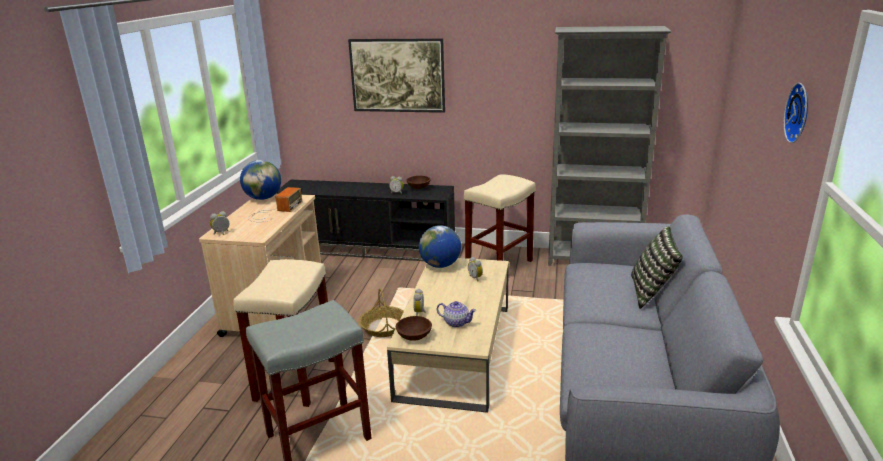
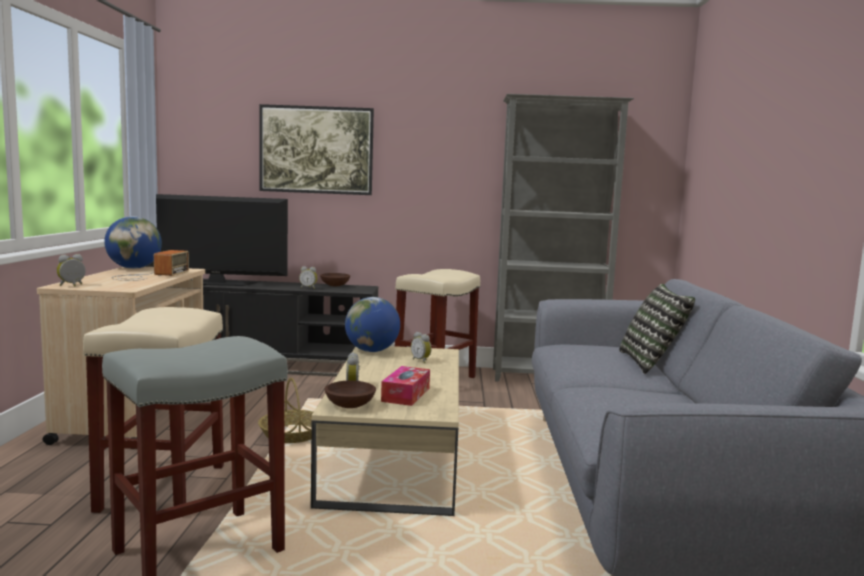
camera: 10 degrees left, 15 degrees down
teapot [437,301,476,328] -> tissue box [381,366,430,406]
wall clock [784,83,808,143] -> none
none -> television [148,194,288,286]

